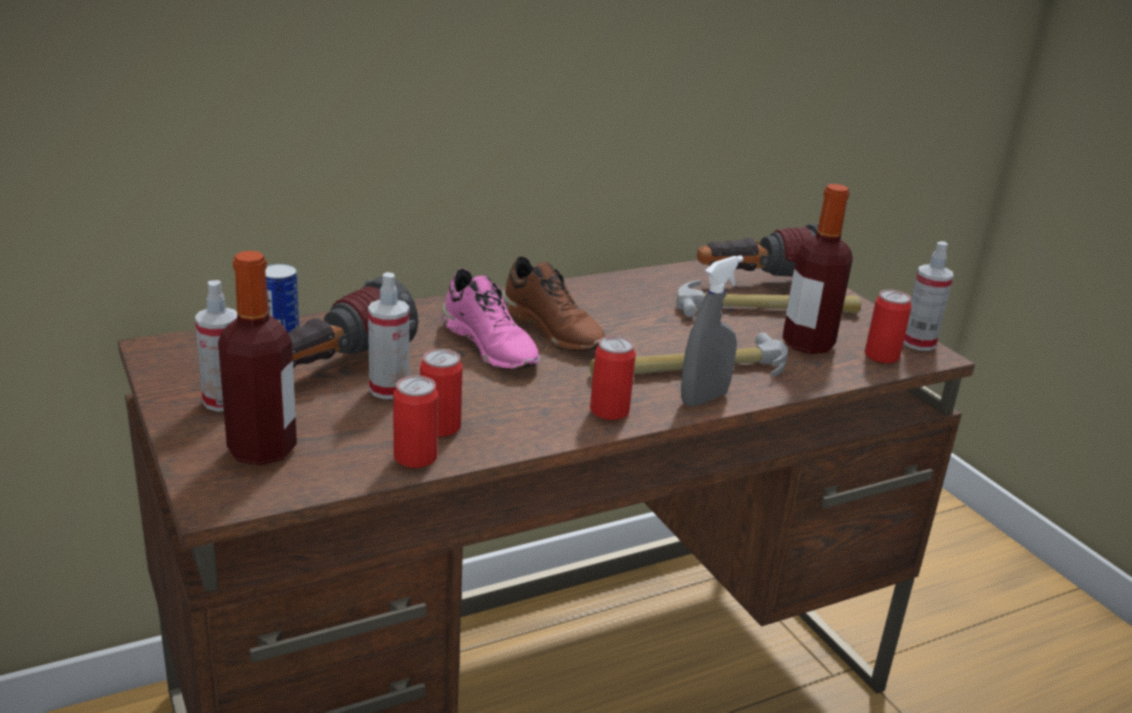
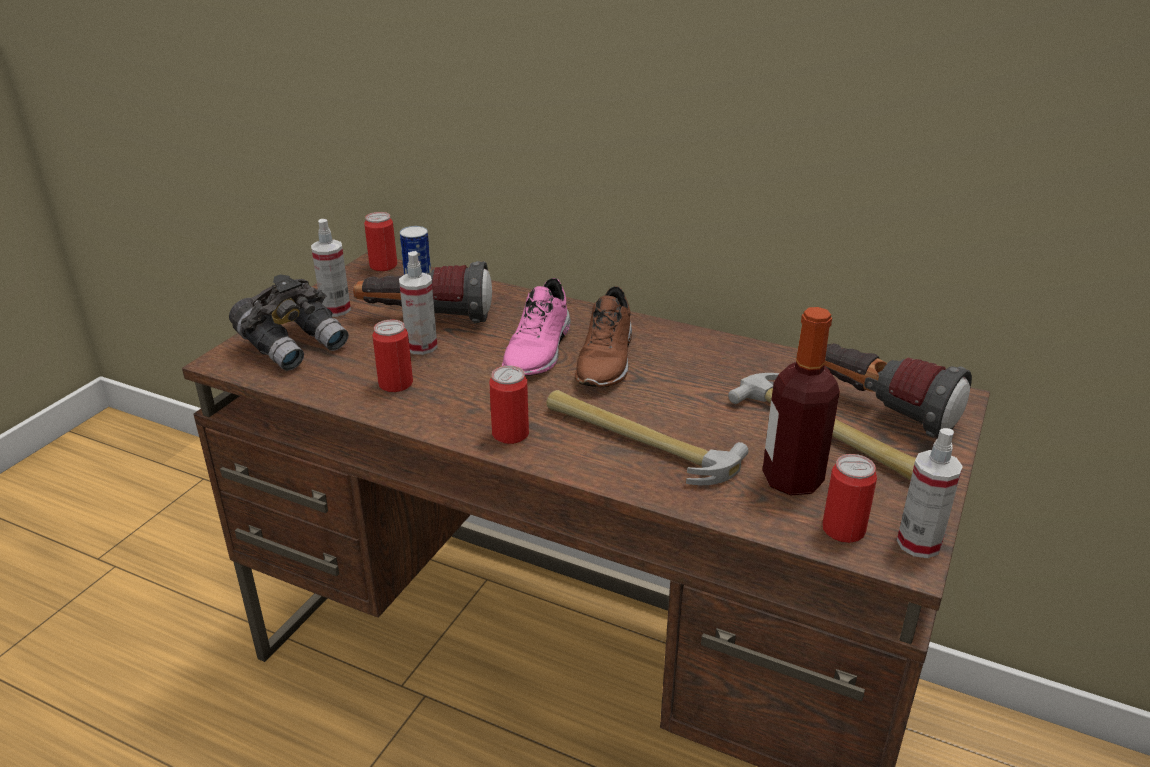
camera: 55 degrees right, 5 degrees up
bottle [218,251,297,465] -> grey binoculars [229,274,349,371]
can [393,375,438,468] -> can moved to [364,212,397,271]
grey spray bottle [681,255,743,406] -> none

